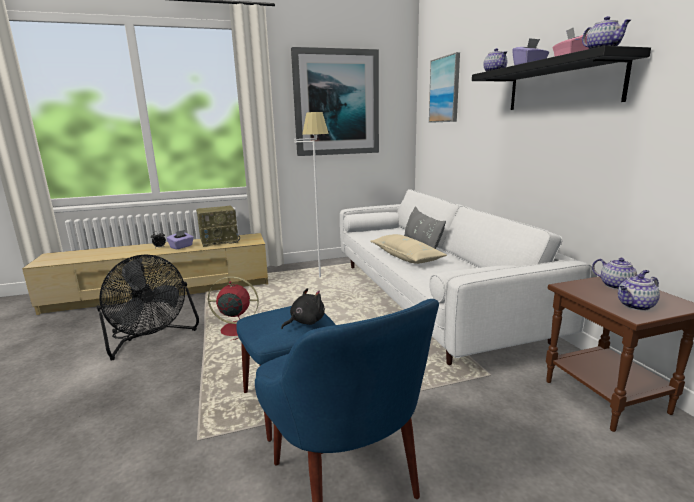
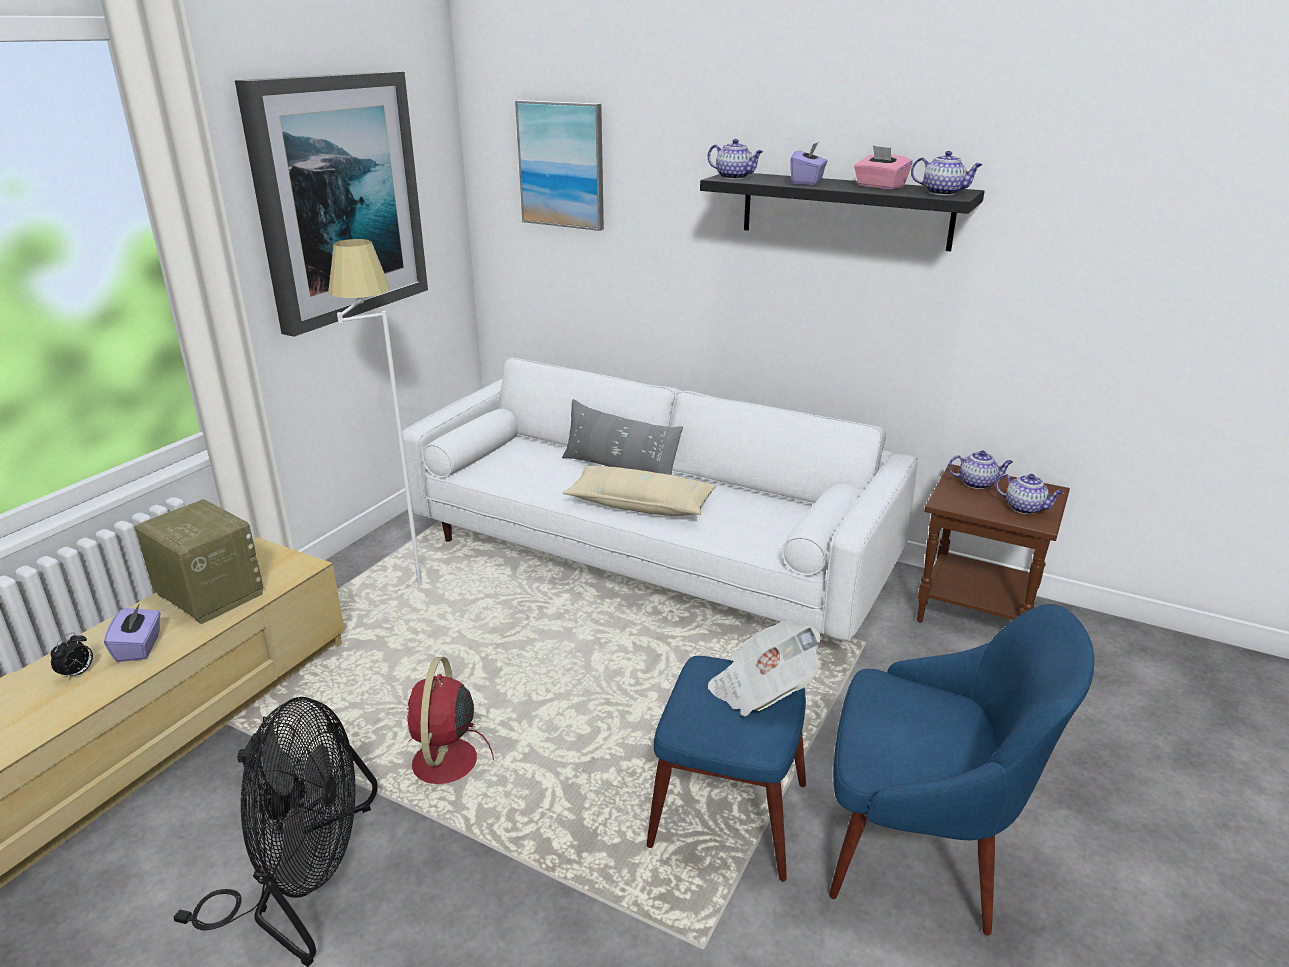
camera: 45 degrees left, 10 degrees up
radio [196,206,240,247] -> radio turned 75 degrees counterclockwise [135,499,263,624]
red fan [208,276,259,340] -> red fan turned 45 degrees counterclockwise [407,657,494,784]
black plush toy [281,288,325,329] -> newspaper [708,620,822,716]
teapot [618,274,660,311] -> teapot turned 75 degrees counterclockwise [995,474,1064,514]

